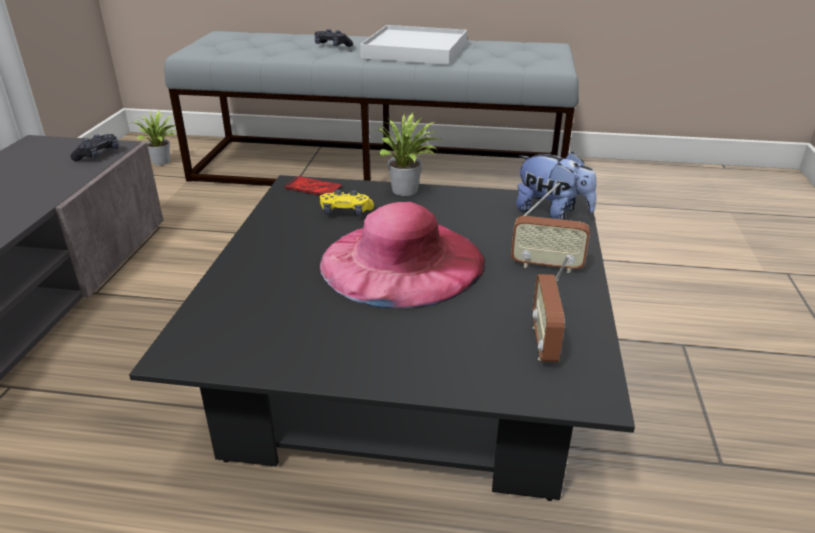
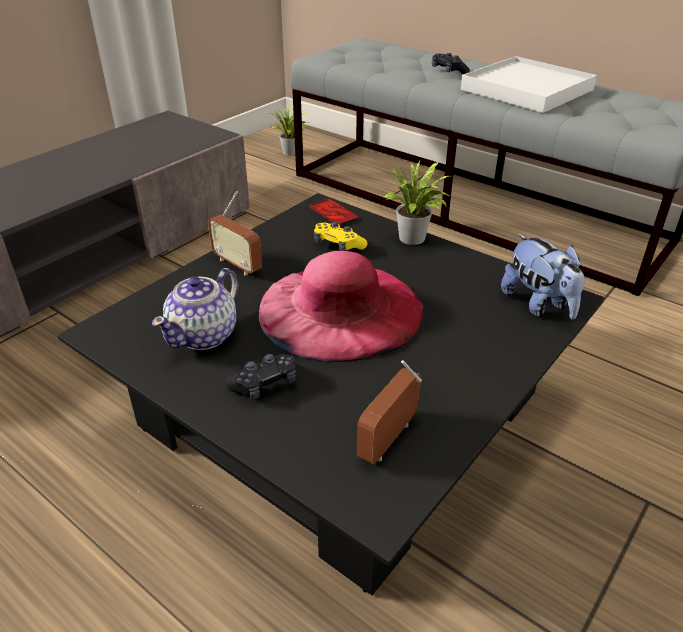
camera: 30 degrees right, 5 degrees up
black game controller [70,134,119,161] -> black game controller moved to [225,354,296,400]
radio [511,182,590,273] -> radio moved to [208,191,262,276]
none -> teapot [152,268,239,350]

